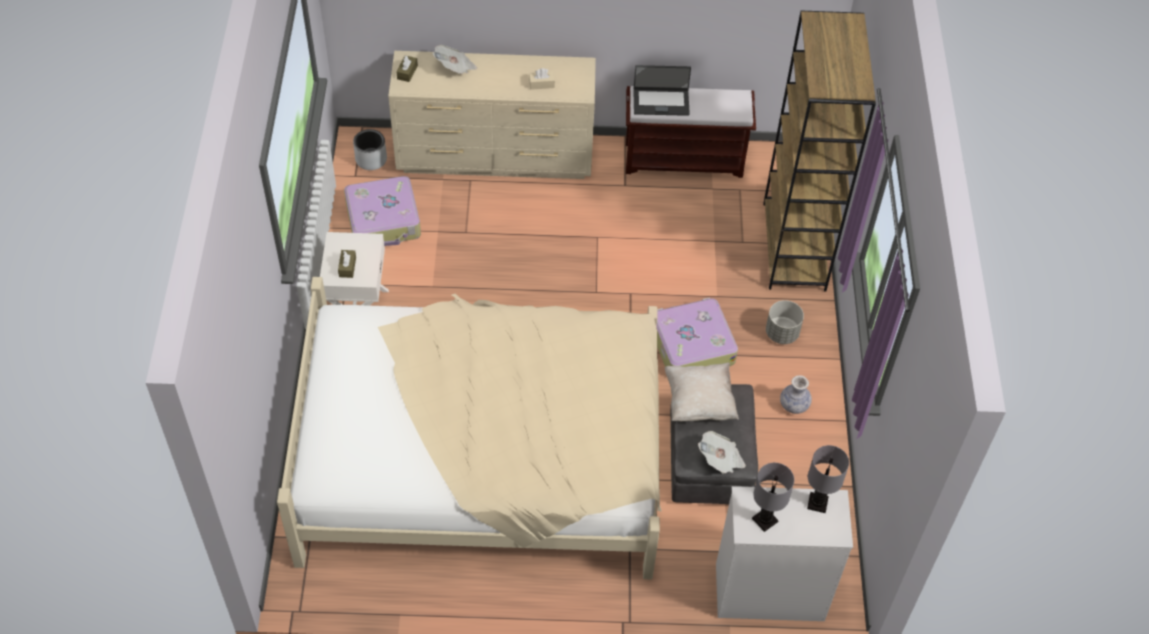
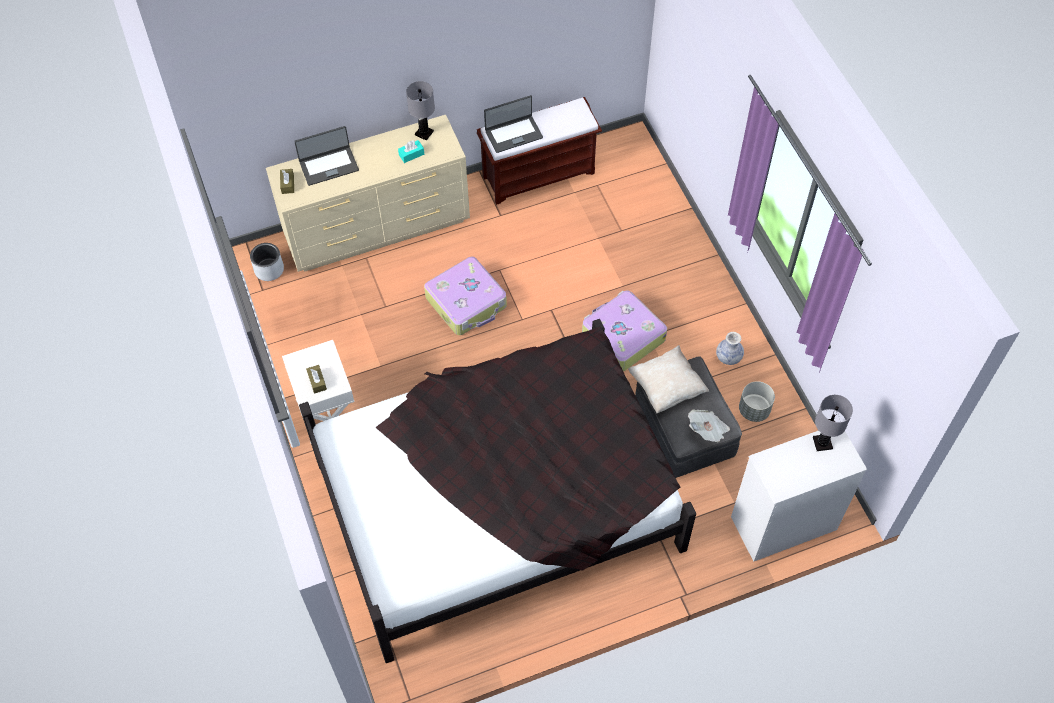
camera: 20 degrees left, 5 degrees up
beige bed [277,277,662,580] -> black bed [299,319,696,663]
suitcase [344,176,421,246] -> suitcase moved to [424,257,507,335]
newspaper [432,45,478,74] -> laptop [294,126,359,186]
beige tissue box [529,68,555,90] -> turquoise tissue box [398,140,424,163]
grey table lamp [752,463,794,532] -> grey table lamp moved to [406,81,435,141]
brown bookcase [763,11,876,292] -> none
grey planter [766,300,804,344] -> grey planter moved to [739,381,775,422]

